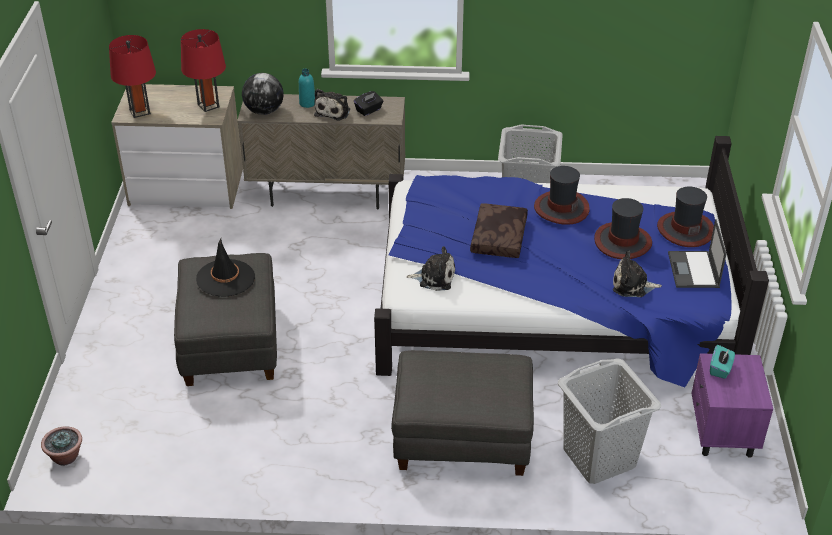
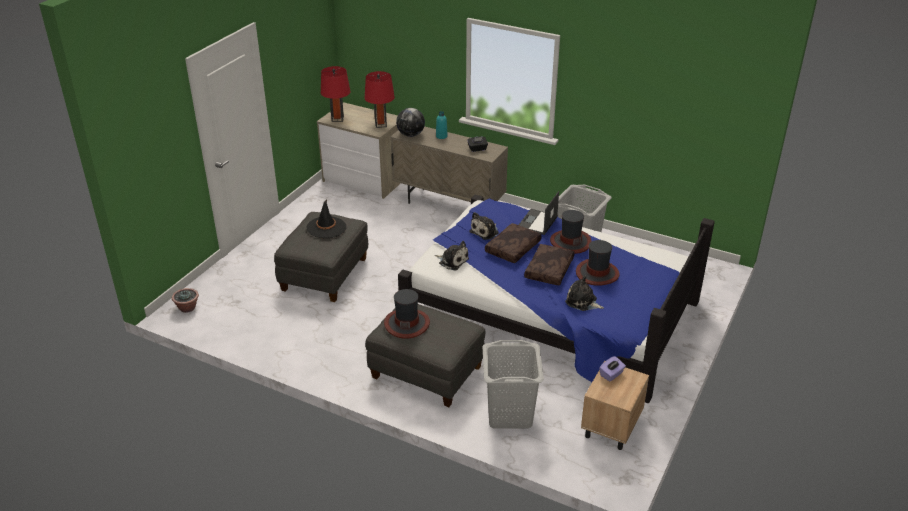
camera: 25 degrees right, 5 degrees down
plush toy [314,89,350,121] -> plush toy moved to [469,212,499,240]
hat [657,187,714,247] -> hat moved to [384,289,430,339]
laptop [668,219,727,288] -> laptop moved to [519,191,559,235]
purple nightstand [691,353,773,457] -> beige nightstand [581,361,649,450]
turquoise tissue box [710,345,735,379] -> purple tissue box [599,356,626,381]
none -> brown pillow [524,244,575,286]

